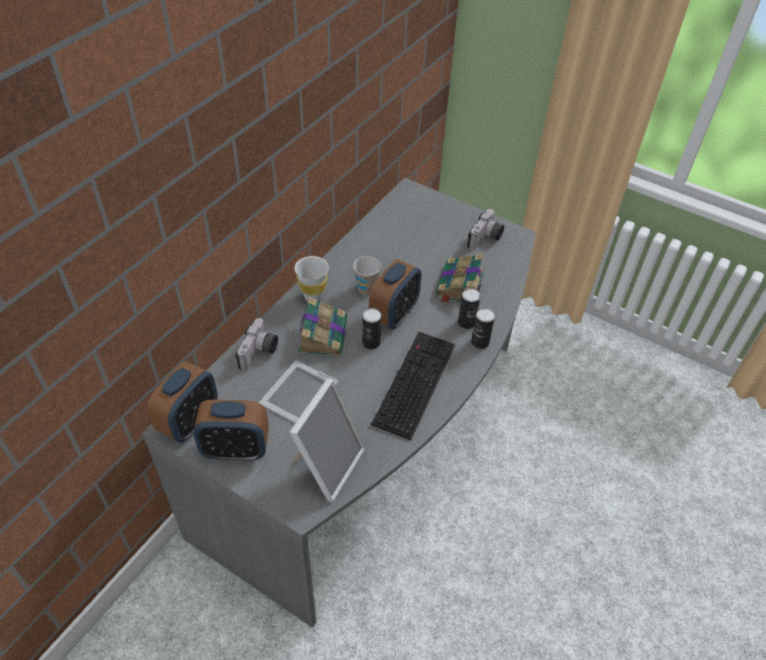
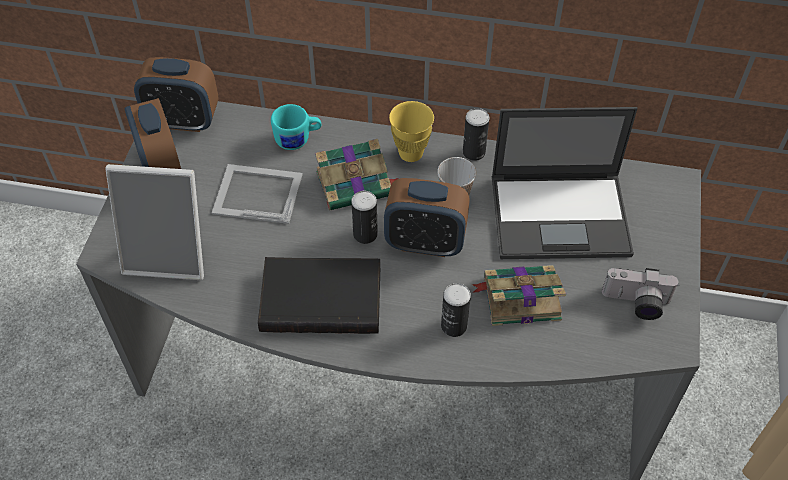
camera: 70 degrees right, 5 degrees up
camera [236,318,278,371] -> turquoise mug [271,104,322,150]
white cup [295,256,329,301] -> yellow cup [389,101,434,162]
keyboard [371,332,455,440] -> black book [258,257,380,334]
can [471,308,495,349] -> can moved to [463,108,489,161]
none -> laptop [492,107,638,259]

